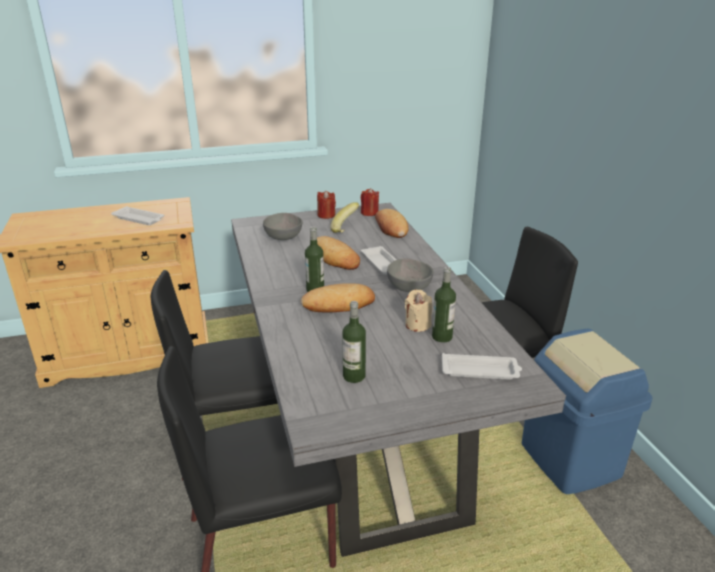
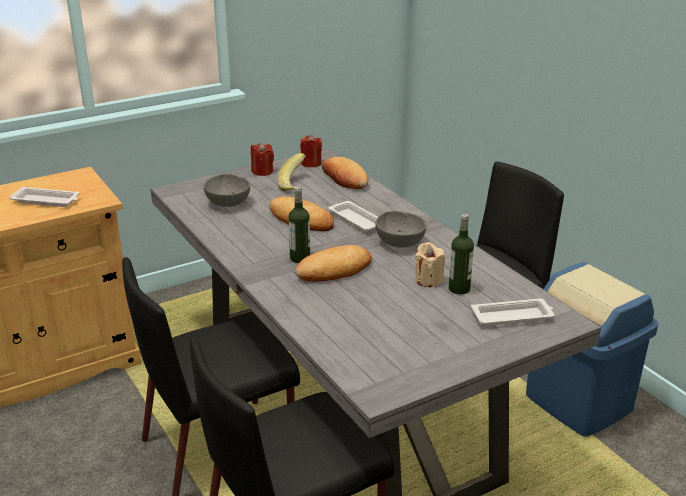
camera: 15 degrees left, 0 degrees up
bottle [342,301,366,383] -> none

